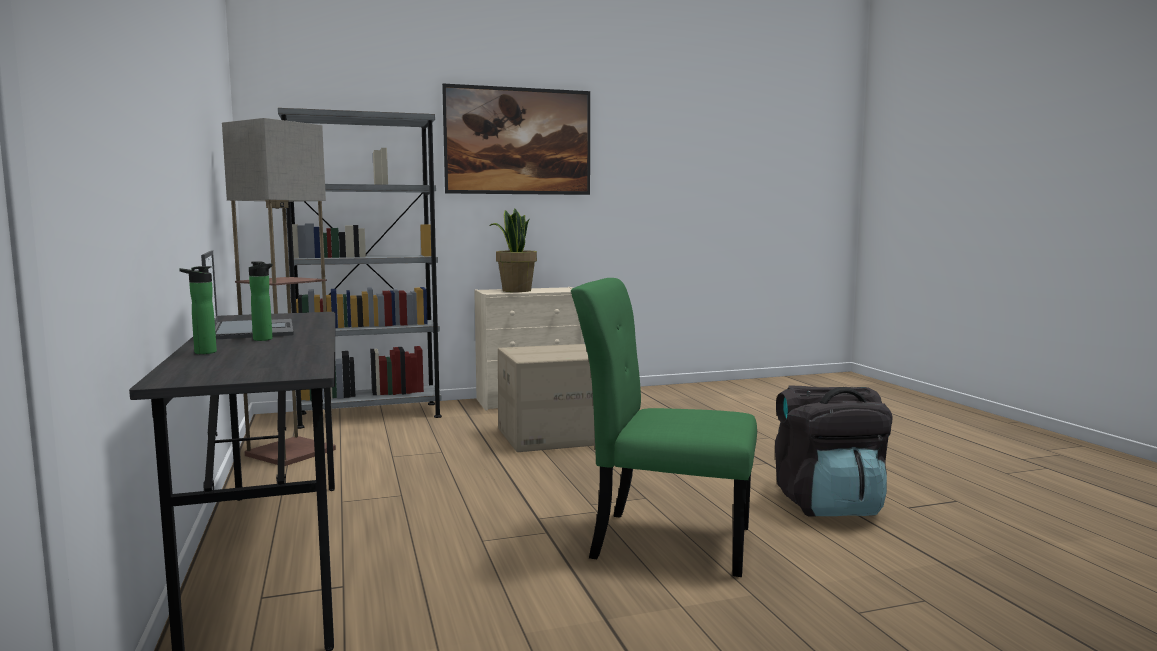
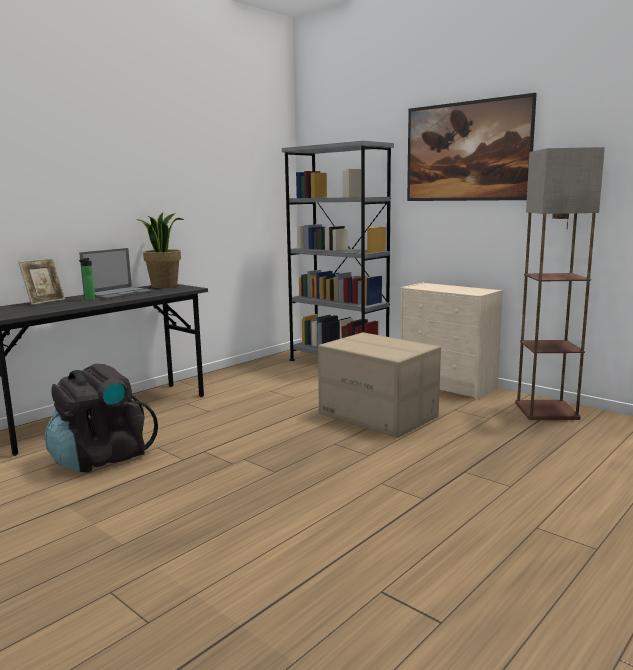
camera: 60 degrees right, 5 degrees up
bottle [179,266,217,354] -> picture frame [18,259,65,305]
floor lamp [222,118,336,466] -> floor lamp moved to [515,147,605,420]
potted plant [489,209,537,292] -> potted plant moved to [137,213,184,288]
green chair [571,278,757,577] -> none
black backpack [775,386,893,517] -> black backpack moved to [45,364,158,472]

